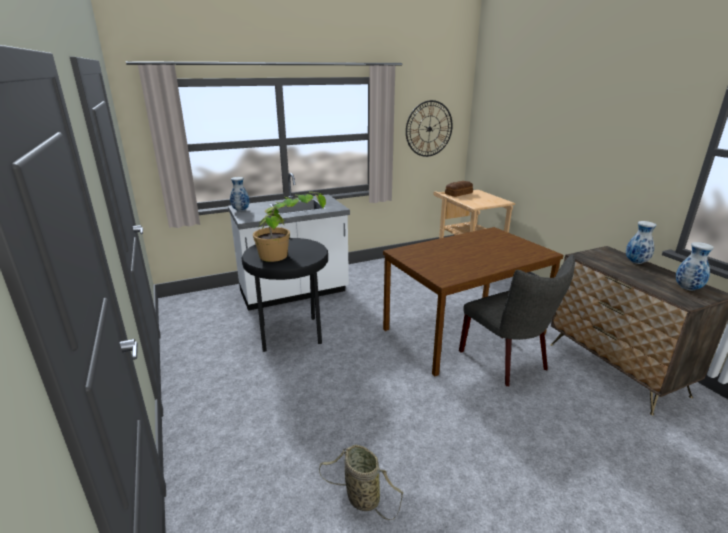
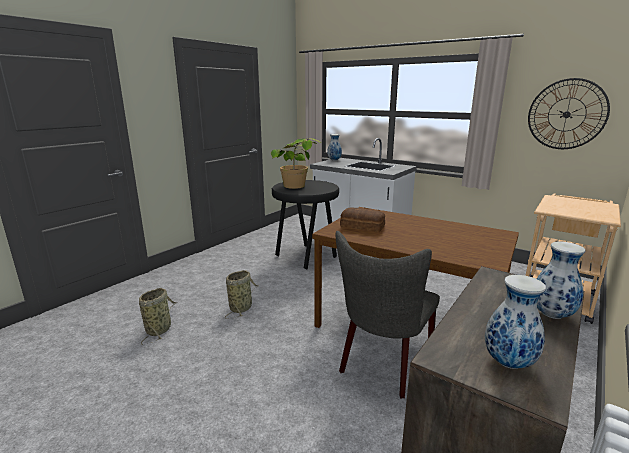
camera: 60 degrees right, 5 degrees down
bread [445,181,473,197] -> bread moved to [340,208,385,233]
none -> basket [225,270,258,319]

